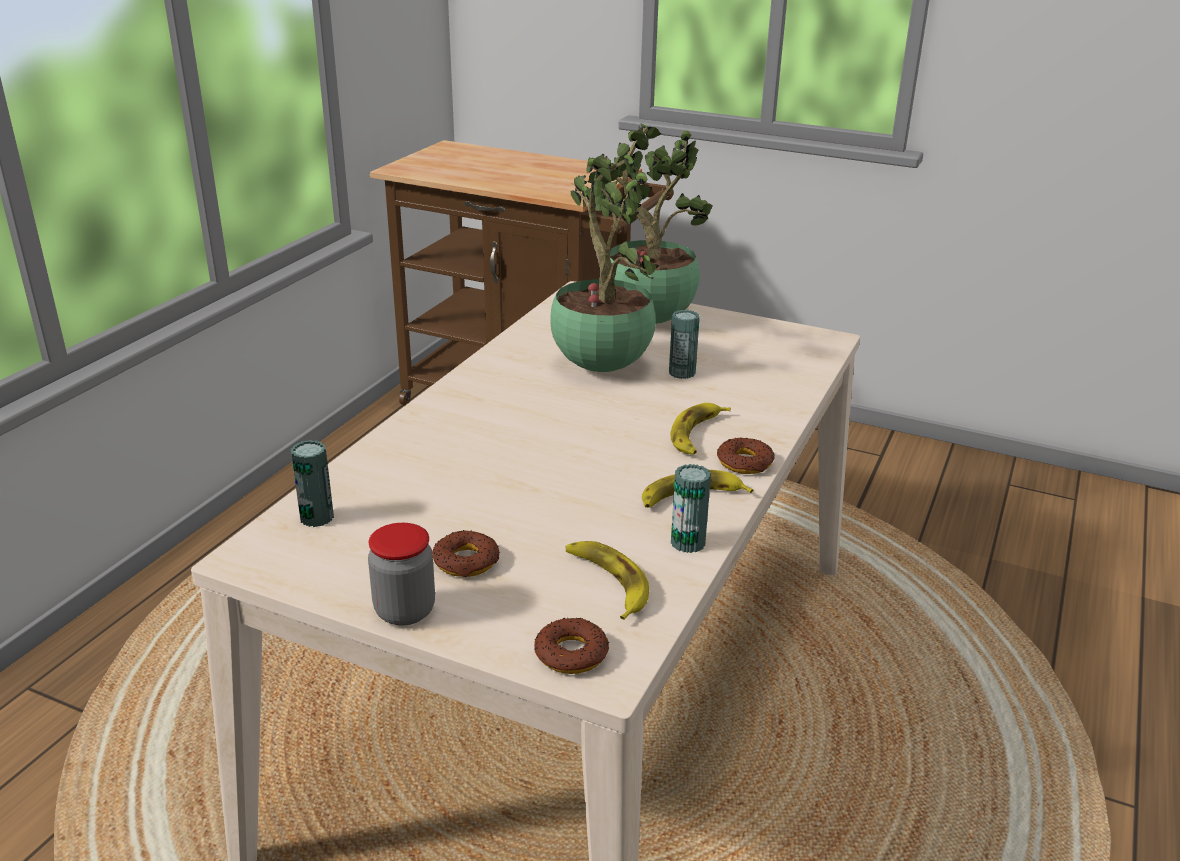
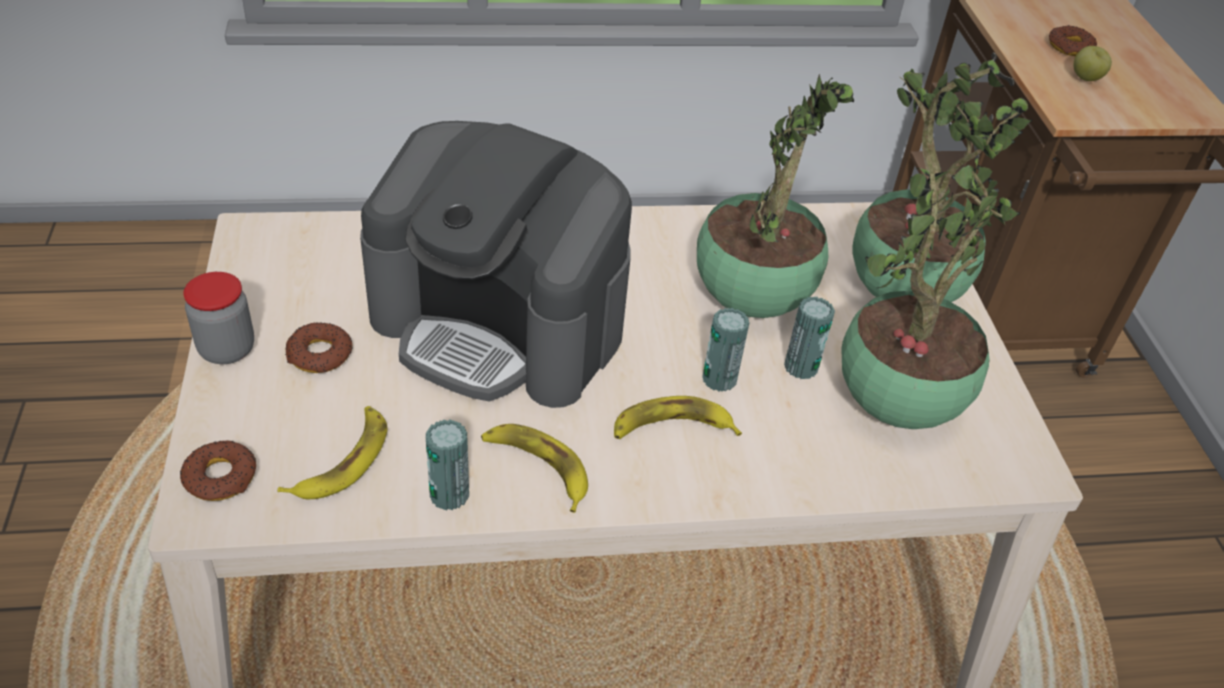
camera: 55 degrees right, 15 degrees up
can [291,440,334,527] -> can moved to [702,308,750,392]
donut [717,438,775,474] -> donut moved to [1049,25,1097,56]
none -> coffee machine [360,121,632,408]
none -> potted plant [841,158,998,429]
none -> apple [1073,46,1112,81]

